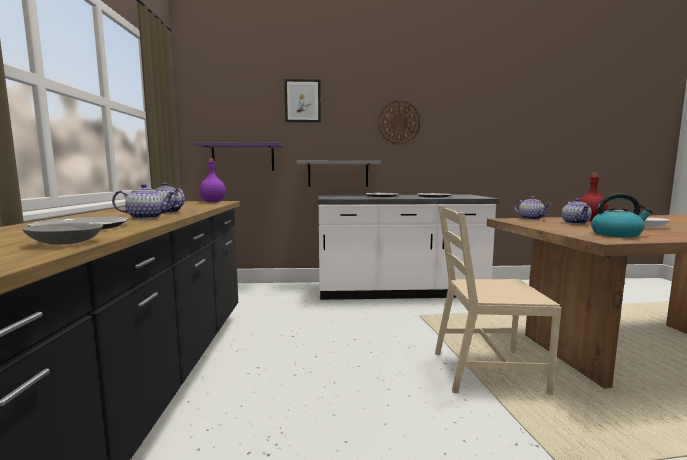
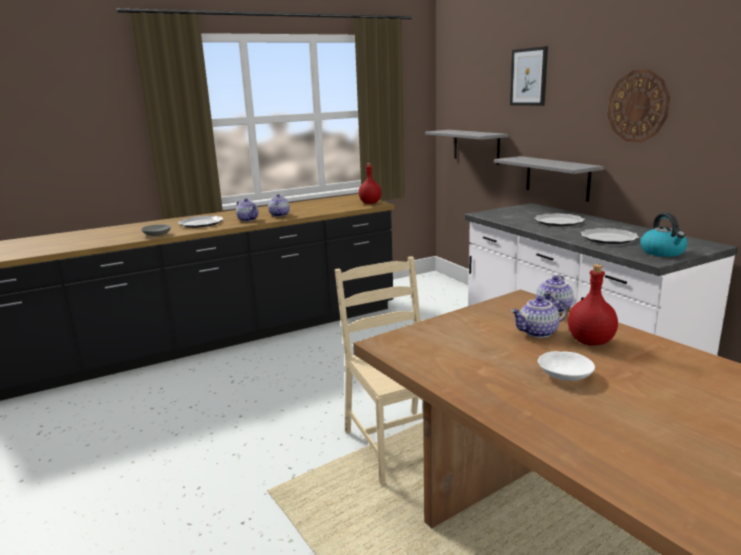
camera: 65 degrees right, 10 degrees up
purple shelf [193,142,283,171] -> grey shelf [425,130,508,165]
purple bottle [200,158,226,202] -> red bottle [359,163,381,204]
kettle [591,194,653,238] -> kettle moved to [640,213,688,257]

